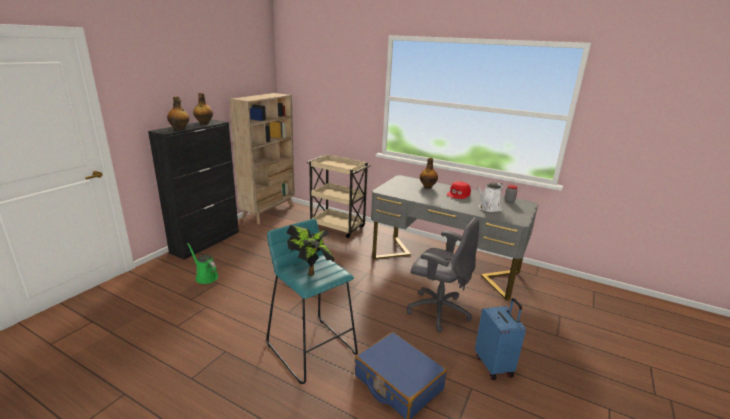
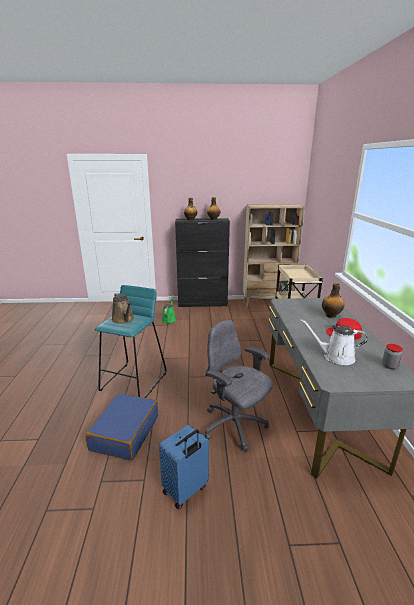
camera: 60 degrees right, 0 degrees up
potted plant [287,225,335,276] -> brown watering can [112,293,134,324]
grey office chair [407,217,479,333] -> grey office chair turned 135 degrees clockwise [205,320,273,452]

